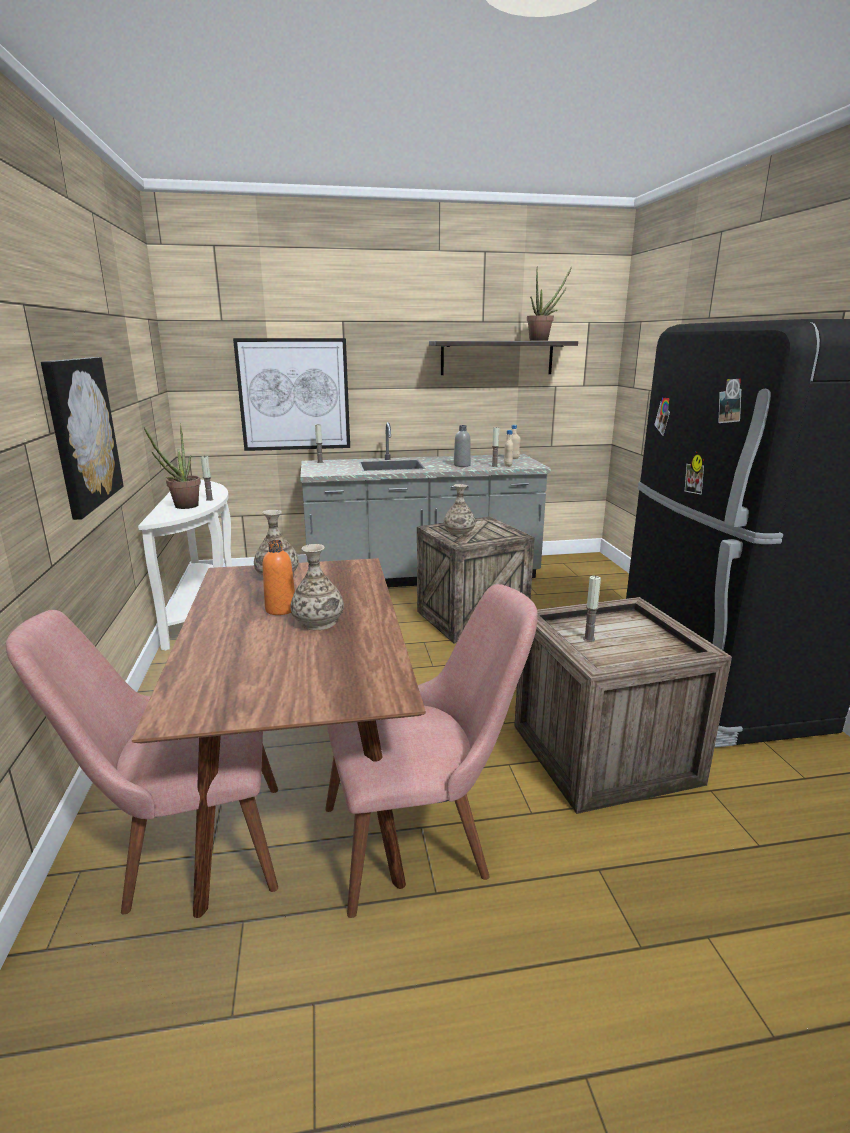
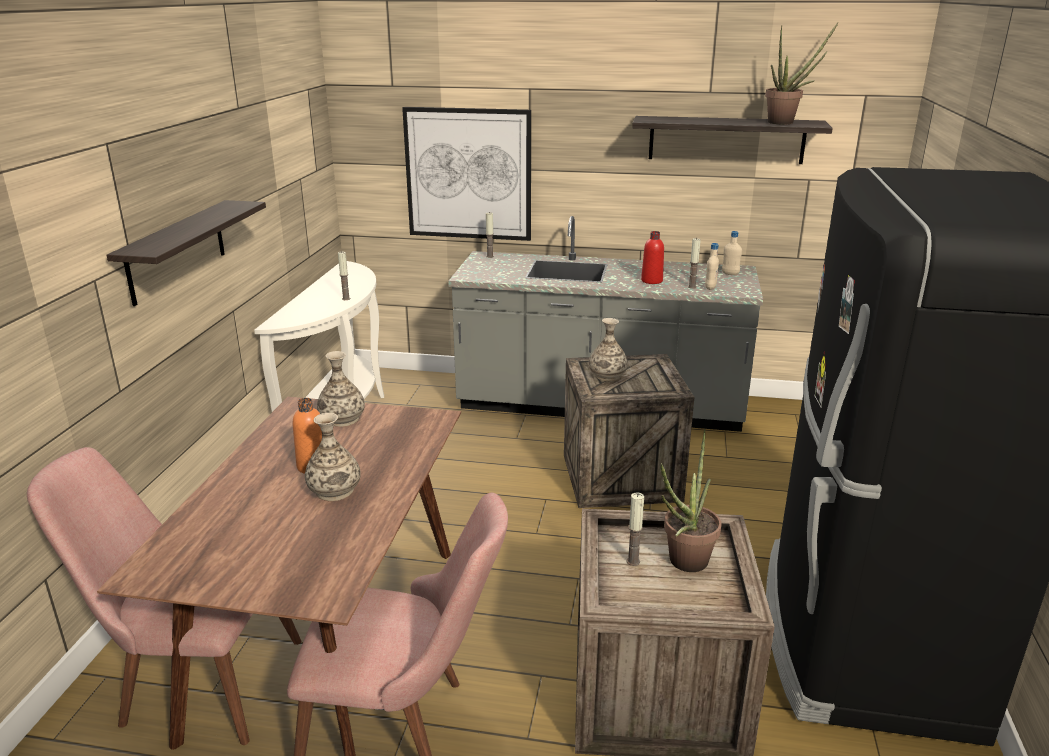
camera: 20 degrees right, 5 degrees up
picture [41,357,124,520] -> shelf [106,200,266,306]
potted plant [144,423,201,509] -> potted plant moved to [660,429,722,572]
grey bottle [454,425,471,467] -> red bottle [641,231,664,284]

